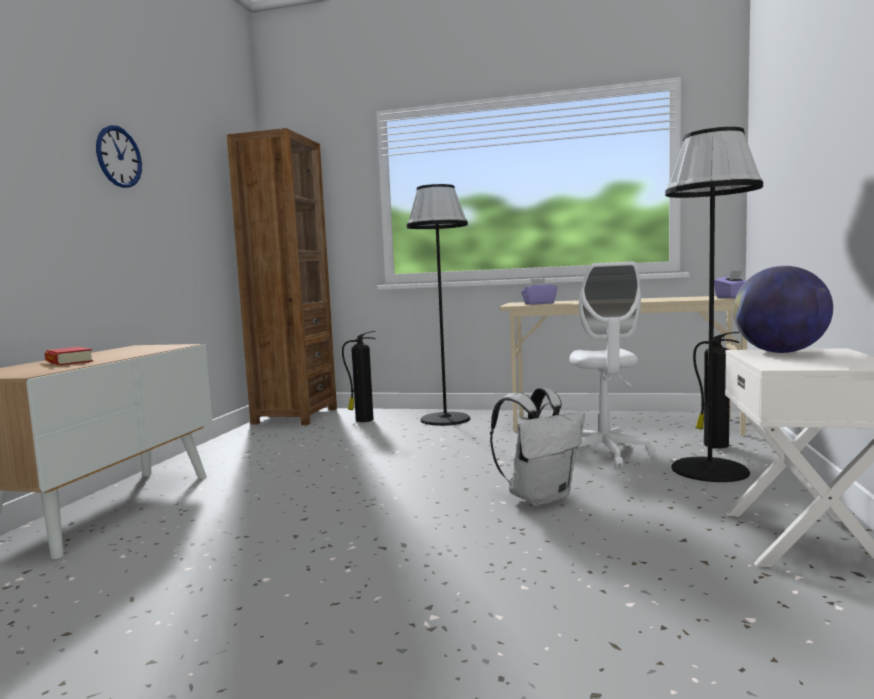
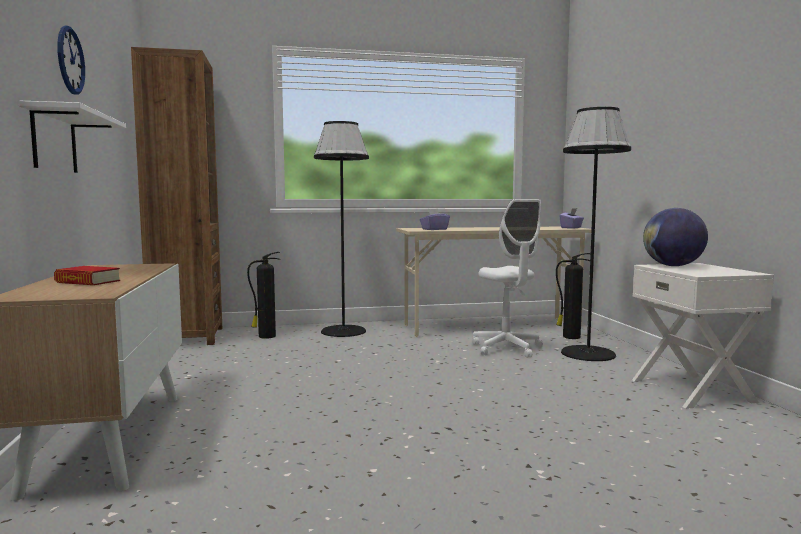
camera: 25 degrees left, 0 degrees up
white backpack [490,388,585,506] -> none
none -> white shelf [19,101,126,173]

